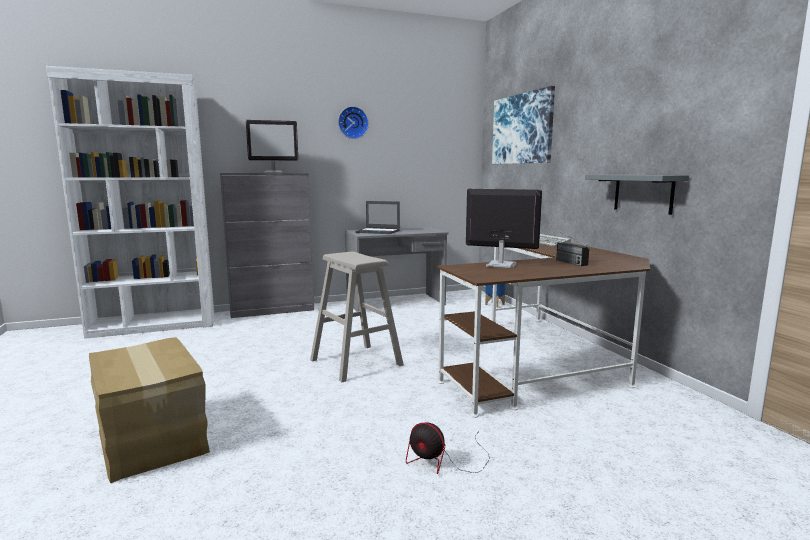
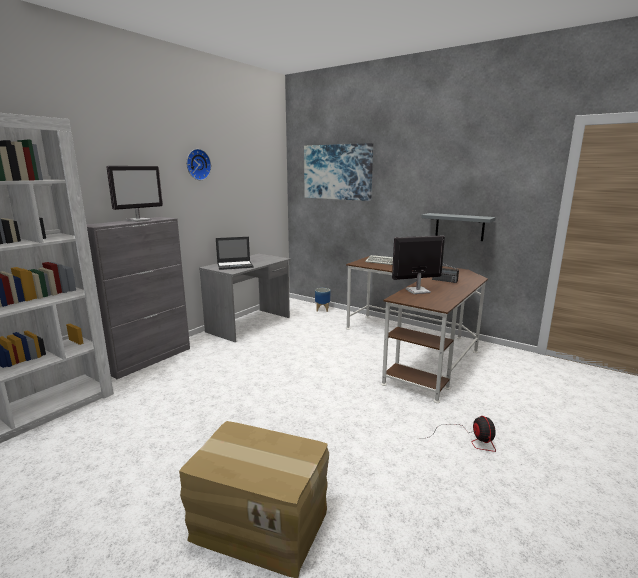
camera: 35 degrees left, 5 degrees up
beige stool [310,252,404,382] -> none
fan [406,422,490,474] -> fan turned 90 degrees counterclockwise [427,416,496,452]

